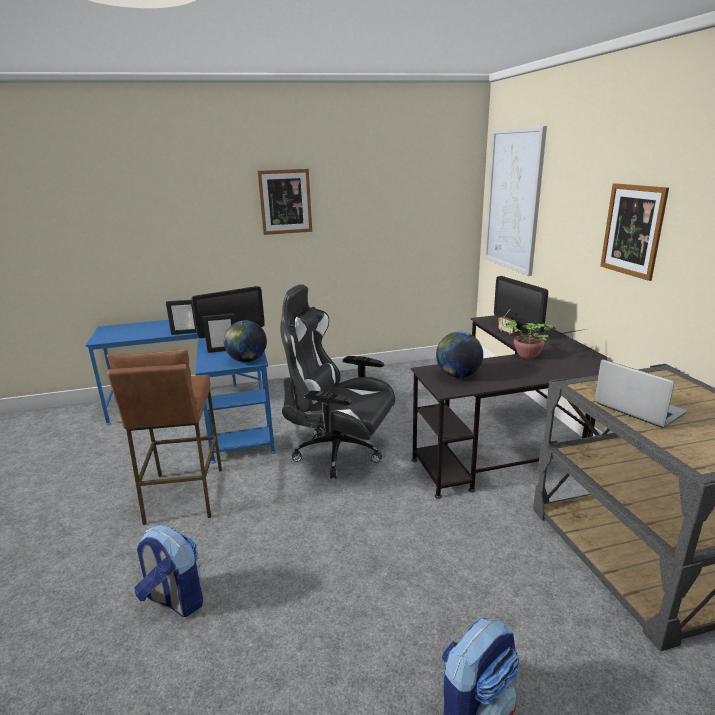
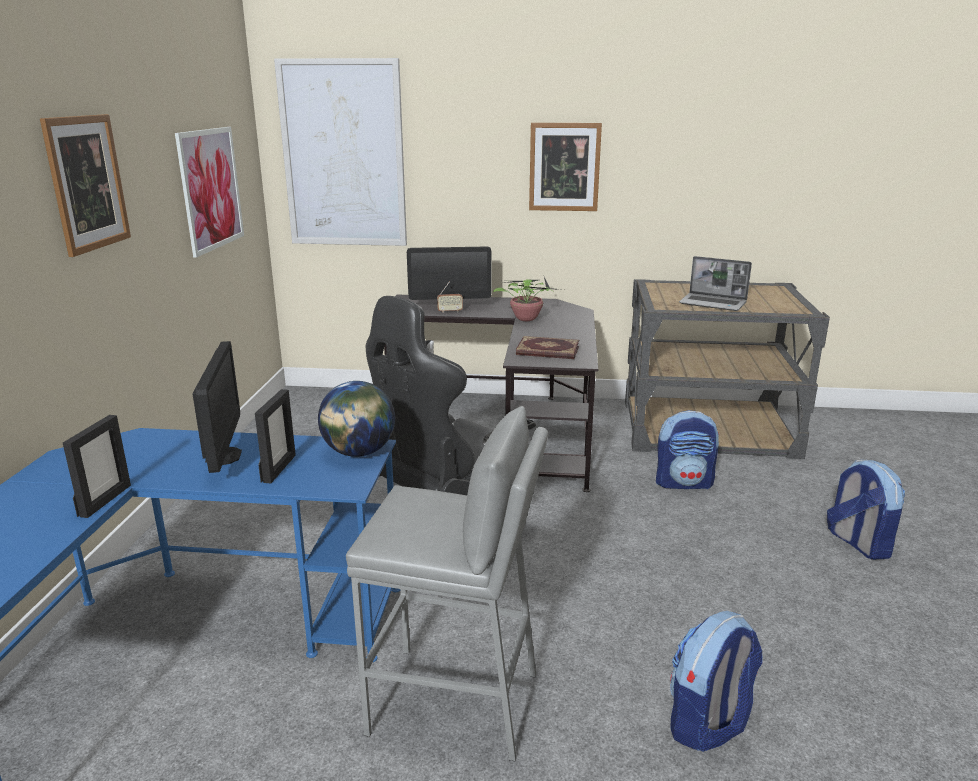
camera: 70 degrees left, 0 degrees up
brown stool [107,349,222,525] -> grey stool [346,406,548,762]
globe [436,332,483,378] -> book [516,336,579,359]
laptop [594,359,687,428] -> laptop turned 135 degrees counterclockwise [679,256,752,311]
none -> picture [175,127,244,258]
none -> backpack [656,410,719,489]

